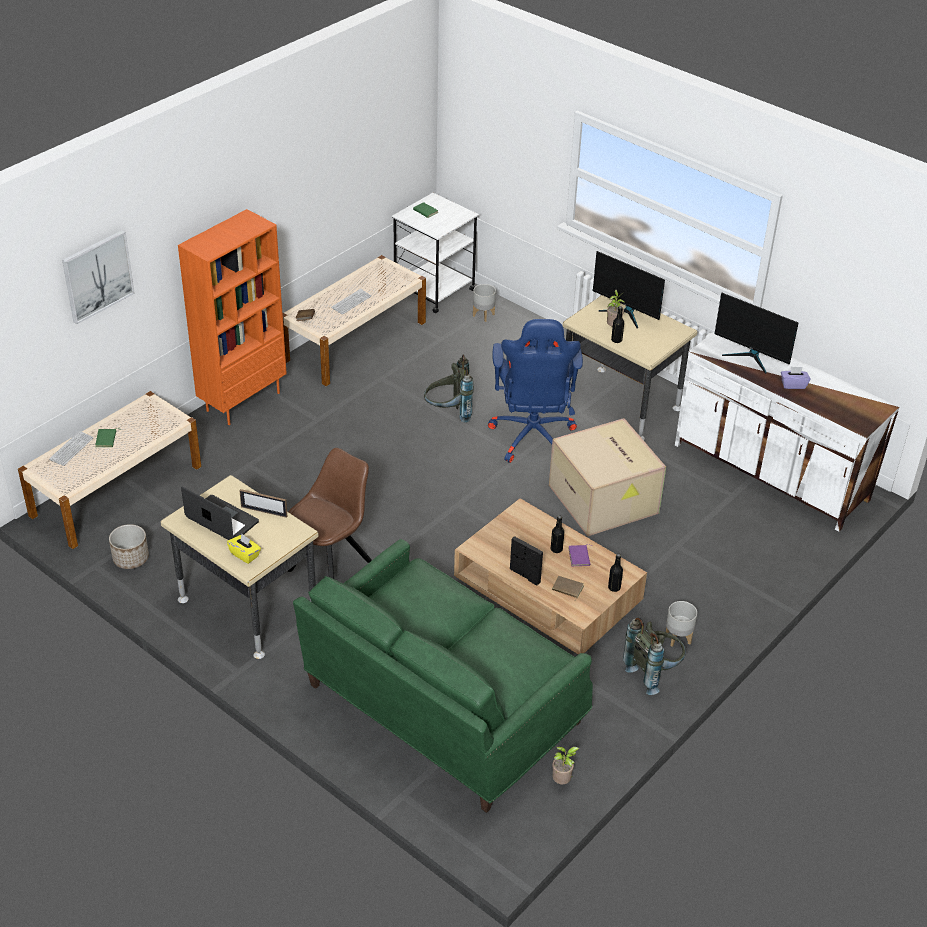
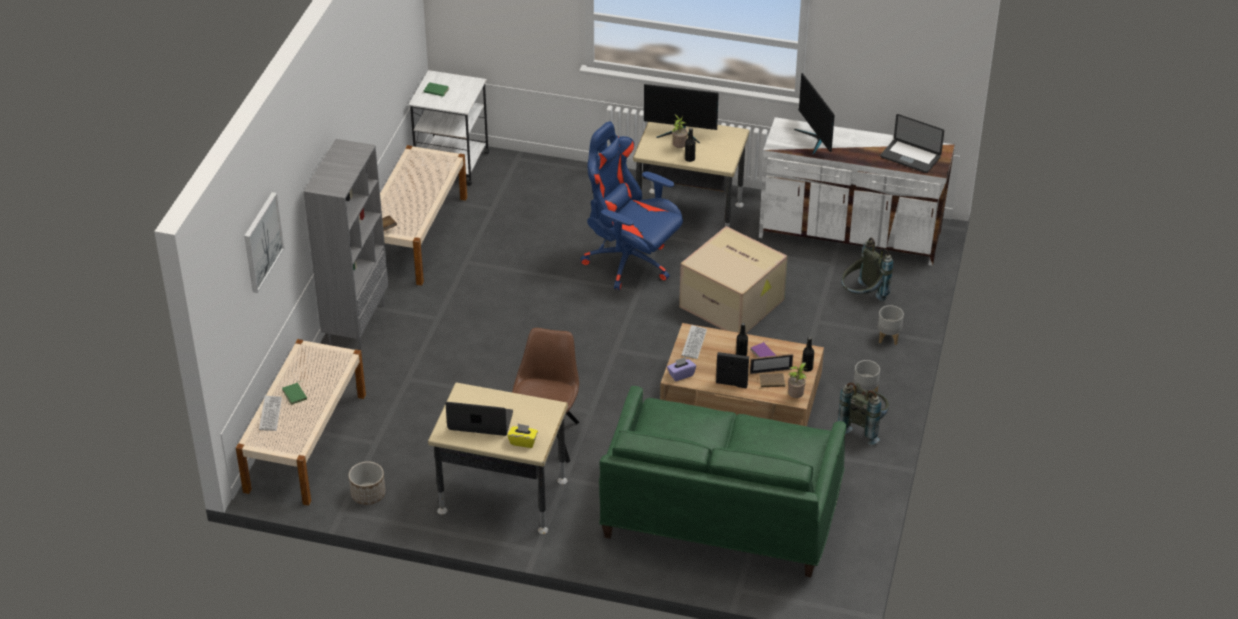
camera: 25 degrees left, 0 degrees up
orange bookcase [178,209,287,425] -> grey bookcase [303,139,388,350]
picture frame [239,489,287,518] -> picture frame moved to [750,354,793,374]
keyboard [331,289,371,315] -> keyboard moved to [682,325,707,359]
grey backpack [424,355,474,423] -> grey backpack moved to [841,238,893,301]
grey planter [473,284,496,322] -> grey planter moved to [878,305,904,345]
blue office chair [488,319,583,463] -> blue office chair turned 150 degrees clockwise [581,121,683,290]
potted plant [552,747,579,784] -> potted plant moved to [788,362,808,398]
monitor [714,293,798,374] -> monitor turned 60 degrees clockwise [794,73,835,154]
purple tissue box [781,366,811,389] -> purple tissue box moved to [667,357,696,381]
none -> laptop [880,114,944,173]

